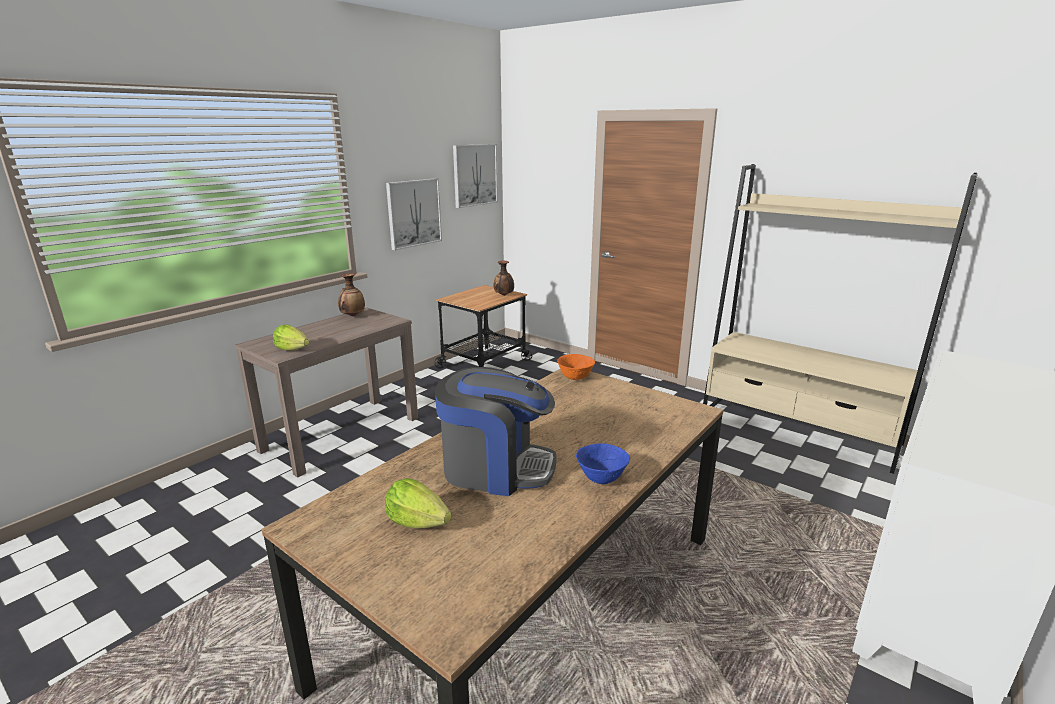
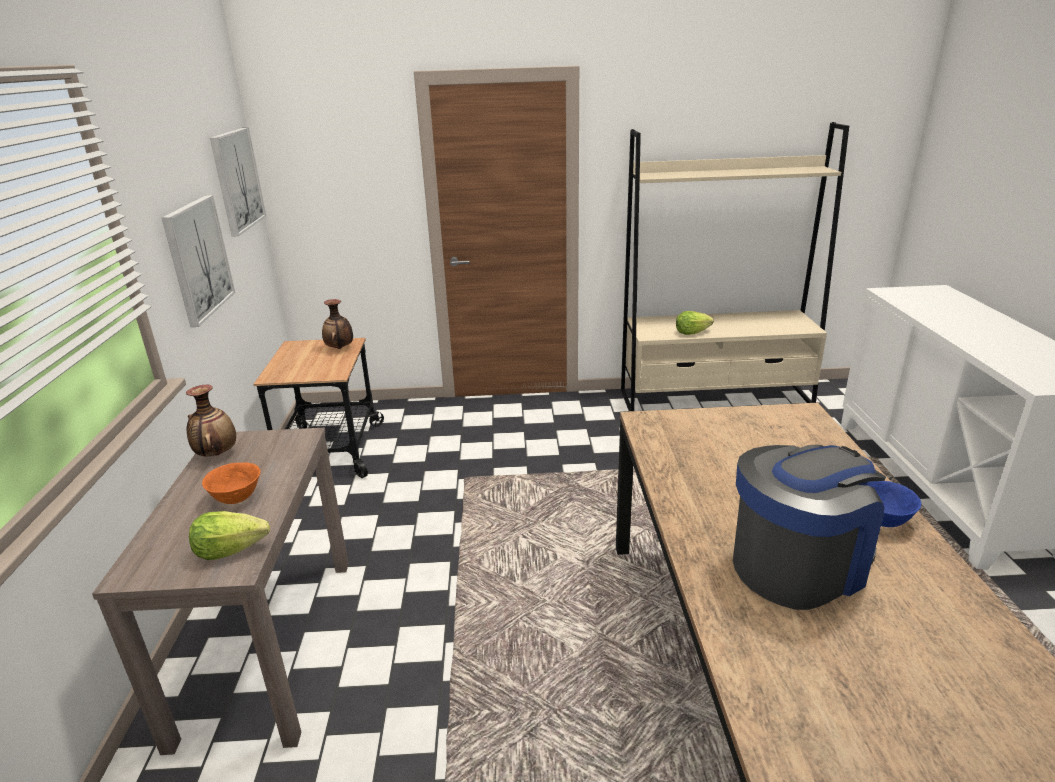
camera: 40 degrees left, 5 degrees up
lettuce [385,478,451,529] -> lettuce moved to [676,311,714,335]
orange bowl [557,354,595,380] -> orange bowl moved to [202,462,261,504]

